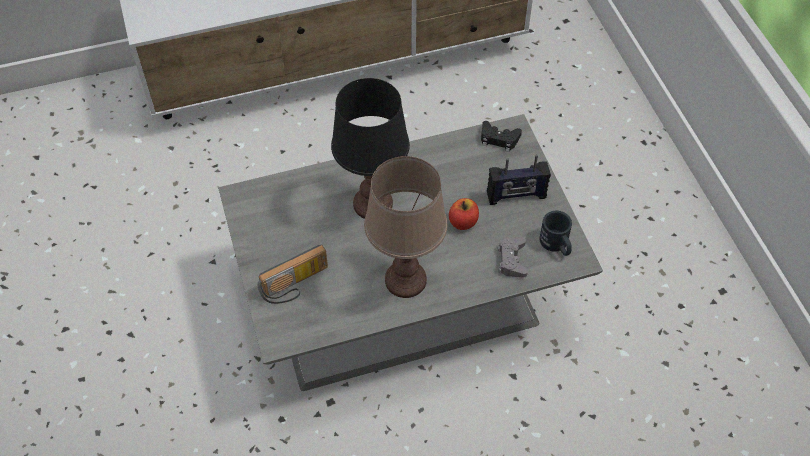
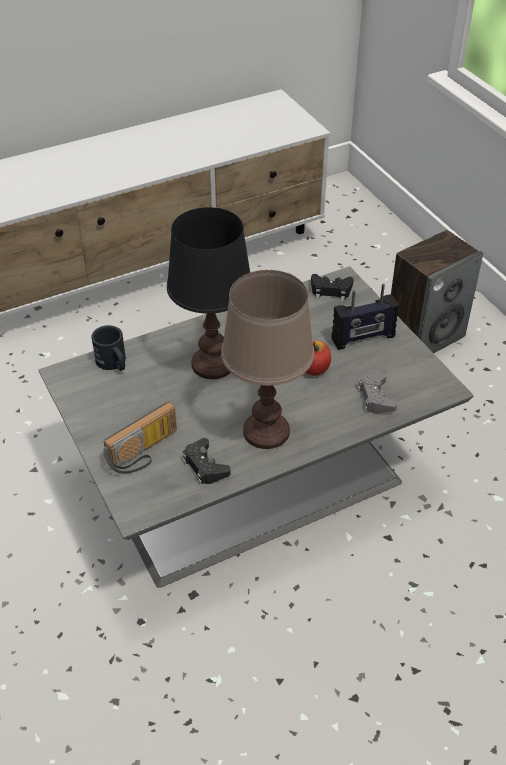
camera: 10 degrees left, 10 degrees down
black mug [539,211,572,256] -> black mug moved to [91,325,126,371]
none -> black game controller [183,438,231,485]
none -> speaker [391,230,483,353]

